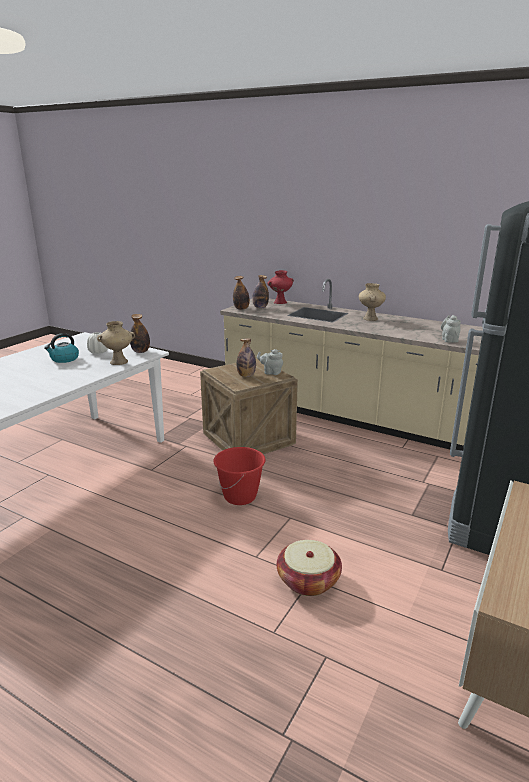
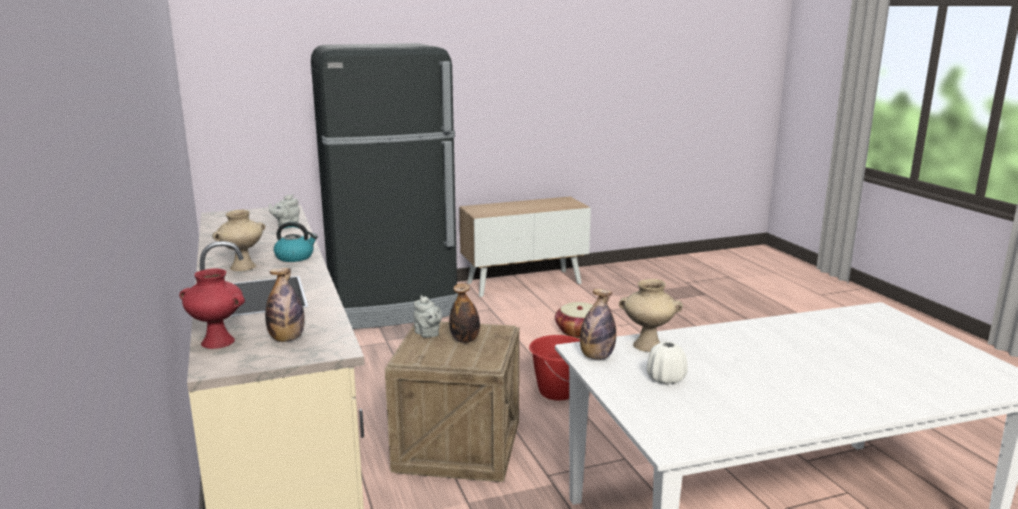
camera: 140 degrees left, 5 degrees down
kettle [44,333,79,363] -> kettle moved to [274,222,318,262]
bottle [233,276,250,310] -> none

